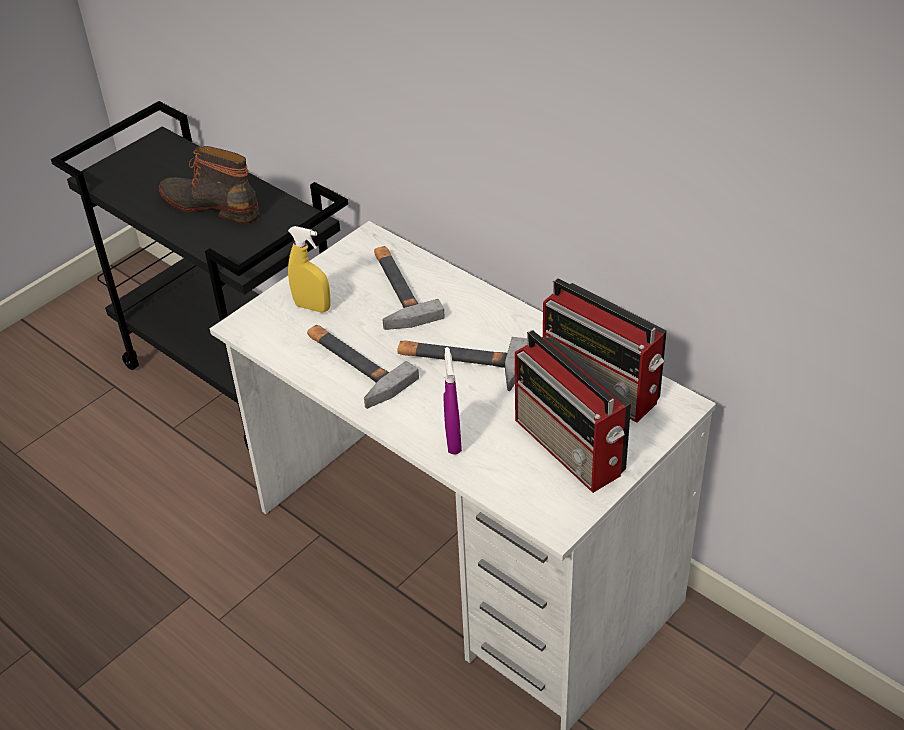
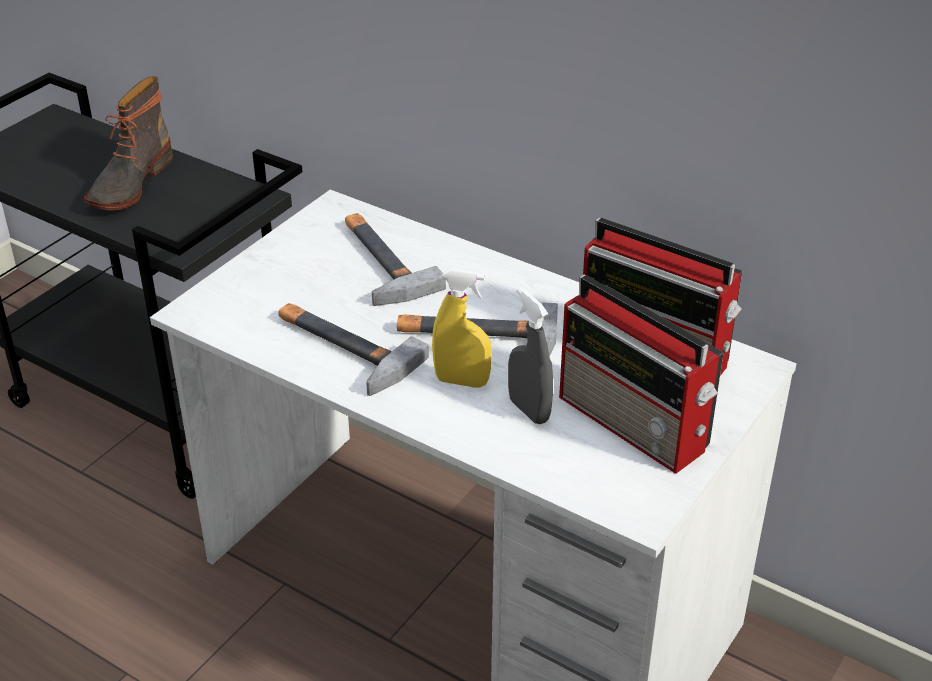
camera: 10 degrees left, 5 degrees down
boot [159,146,260,224] -> boot turned 90 degrees counterclockwise [84,76,173,210]
yellow spray bottle [288,226,330,312] -> yellow spray bottle moved to [432,269,492,388]
purple spray bottle [444,347,462,455] -> none
none -> grey spray bottle [508,288,553,424]

